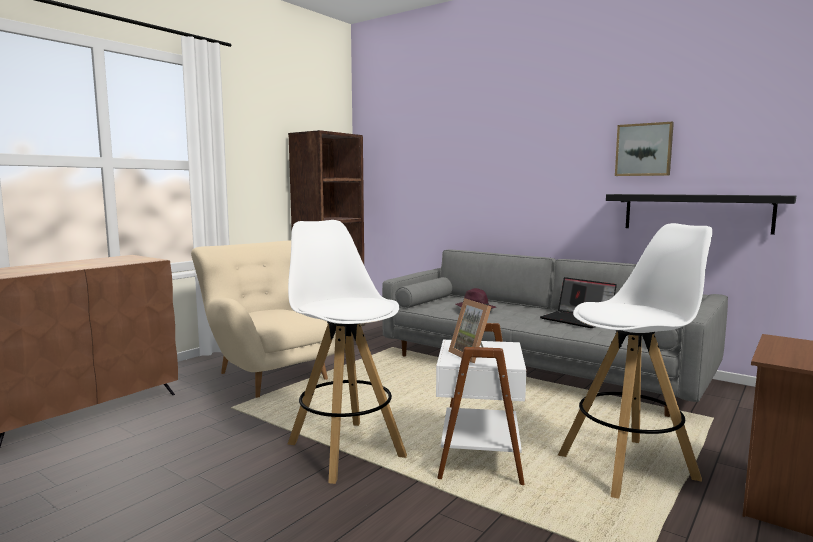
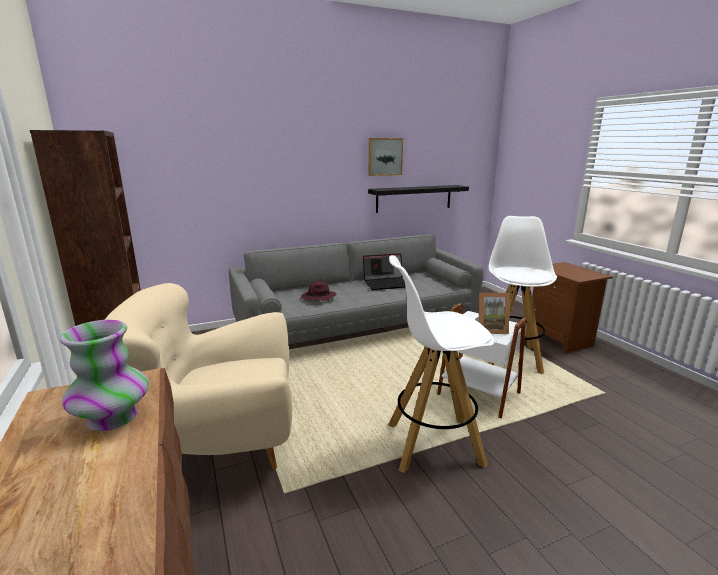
camera: 60 degrees left, 10 degrees up
none -> vase [60,320,149,431]

